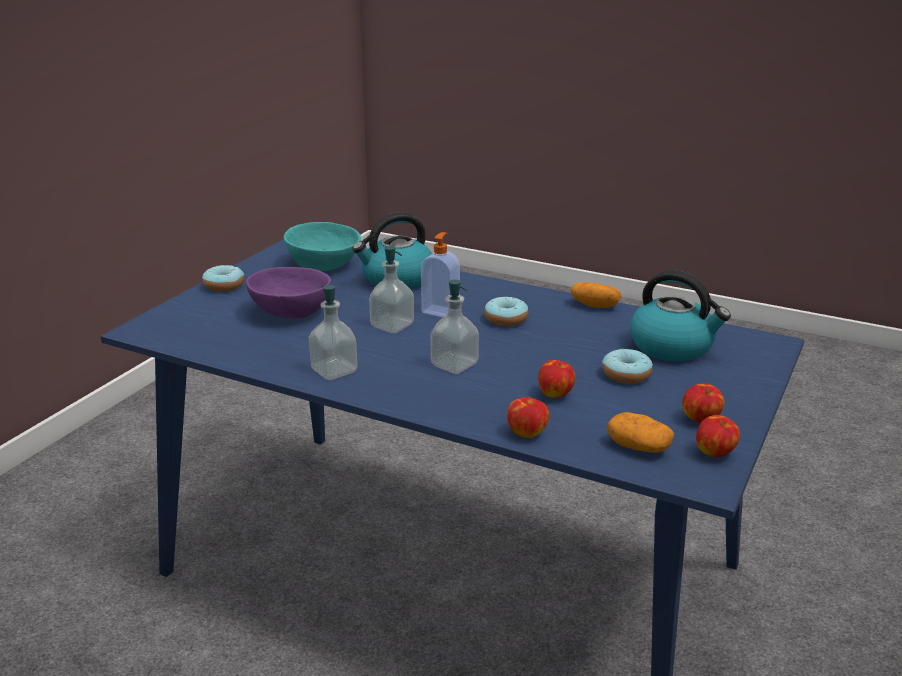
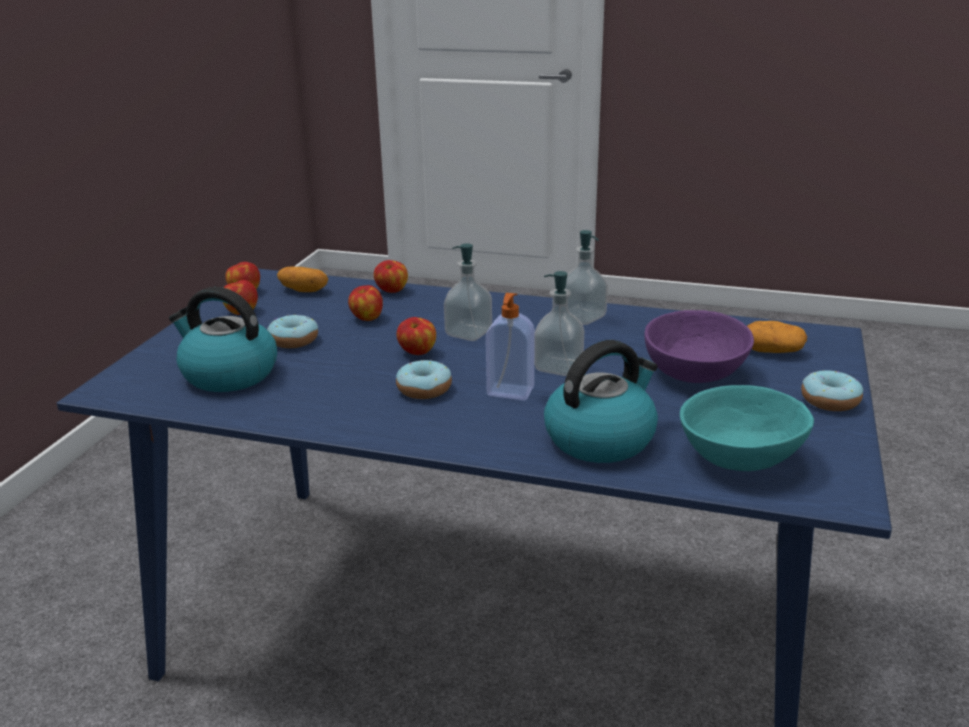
camera: 170 degrees right, 0 degrees up
potato [571,282,622,308] -> potato moved to [747,321,807,353]
none -> apple [397,317,436,355]

